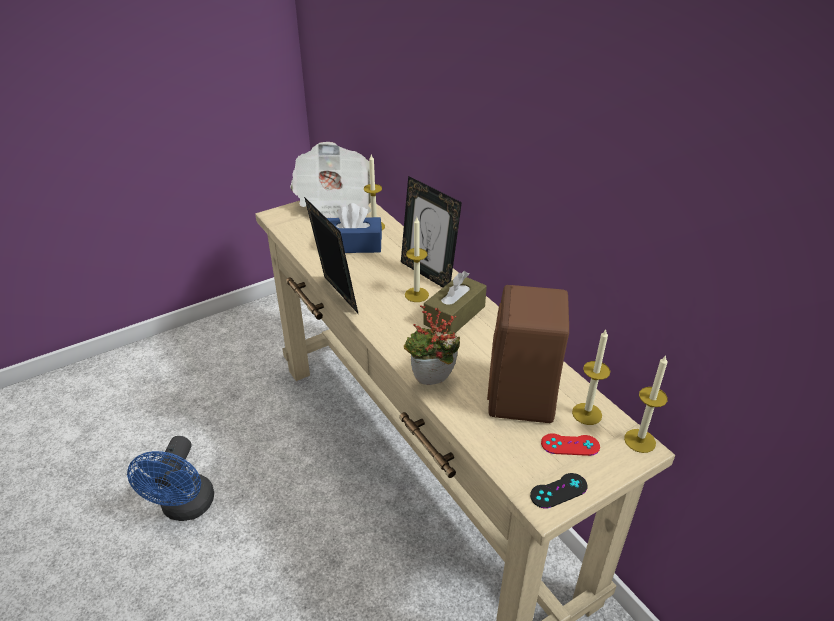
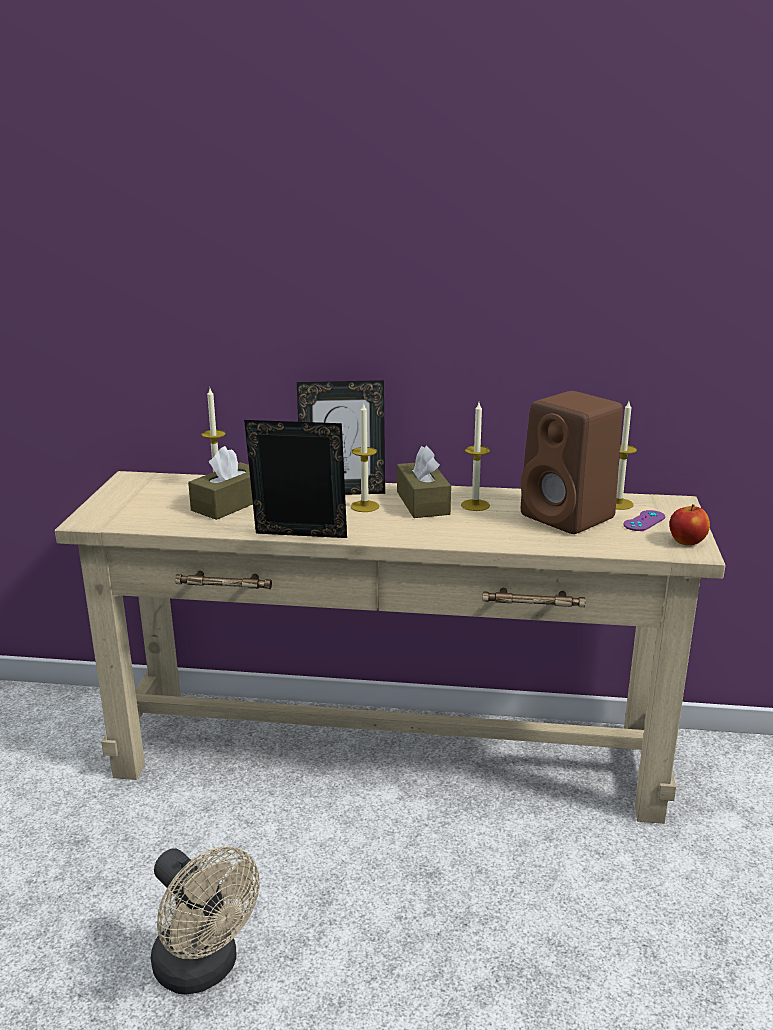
camera: 50 degrees left, 15 degrees down
blue fan [127,436,214,521] -> beige fan [151,846,260,994]
newspaper [290,142,371,218] -> none
blue tissue box [327,203,382,253] -> brown tissue box [188,446,253,520]
potted plant [404,305,460,385] -> none
black game controller [530,473,587,509] -> apple [669,504,710,546]
red game controller [541,433,600,456] -> purple game controller [624,510,665,531]
candle [624,355,668,453] -> candle moved to [461,403,490,511]

